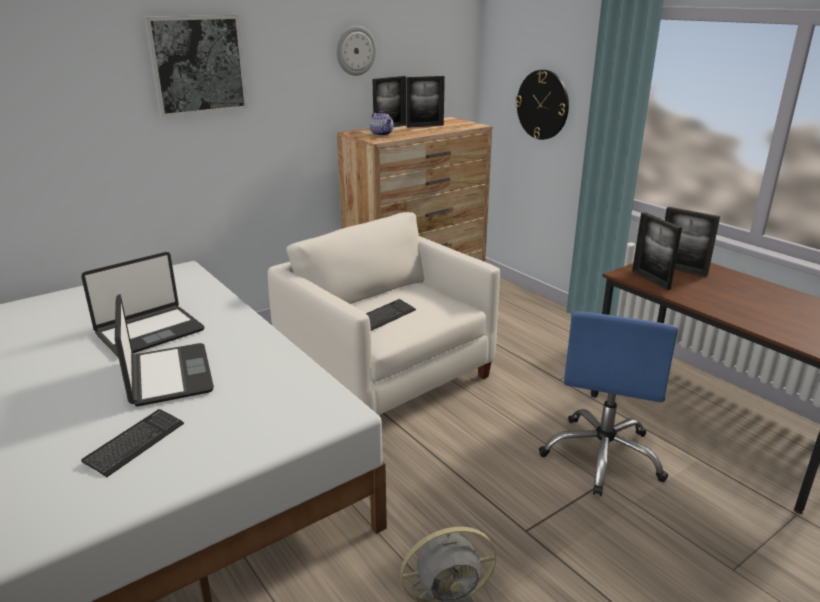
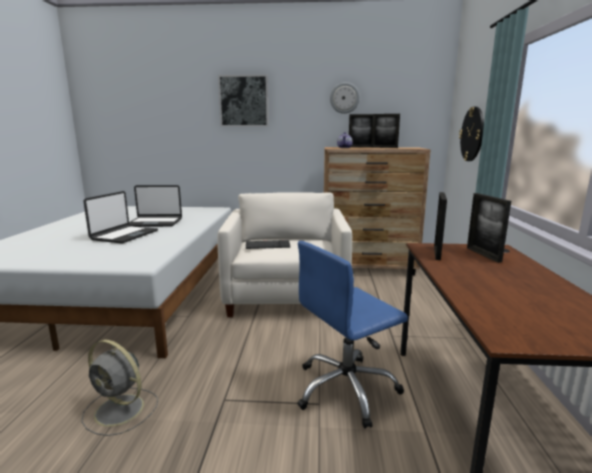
camera: 40 degrees right, 10 degrees down
keyboard [81,409,184,477] -> none

